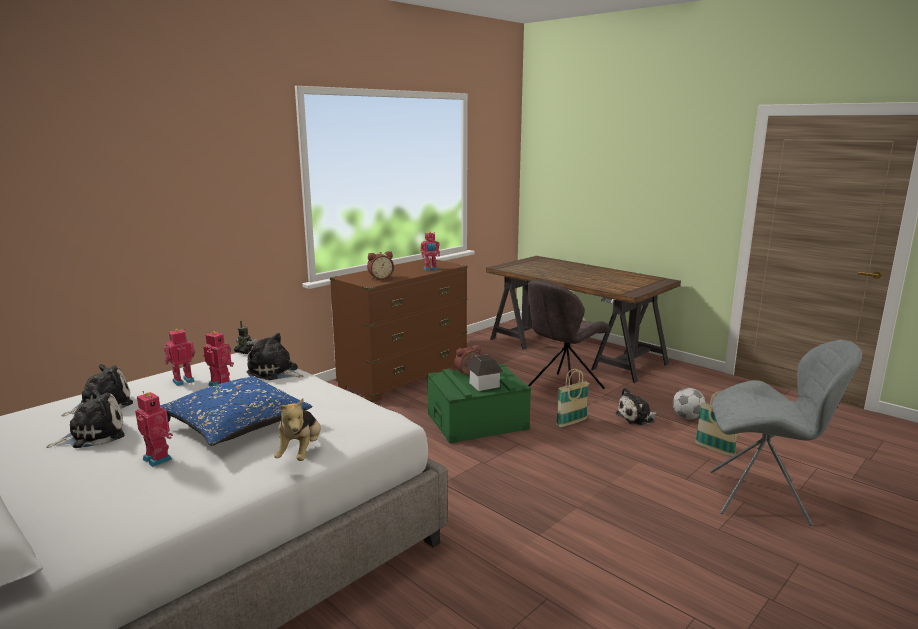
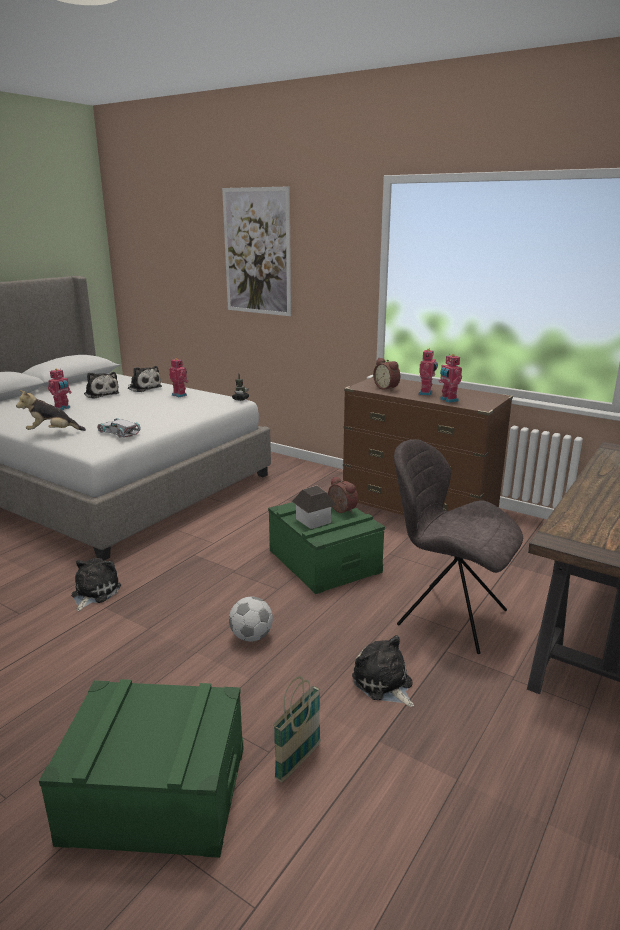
camera: 80 degrees right, 5 degrees up
blue pillow [160,376,312,446] -> none
toy robot [203,331,234,386] -> toy robot moved to [418,348,438,396]
plush toy [247,333,303,380] -> plush toy moved to [71,558,121,611]
basket [556,369,590,427] -> none
football [672,388,706,419] -> football moved to [229,597,273,642]
grey chair [710,340,862,526] -> green storage box [39,679,244,858]
none -> white toy car [97,418,141,438]
none -> picture [222,186,291,316]

